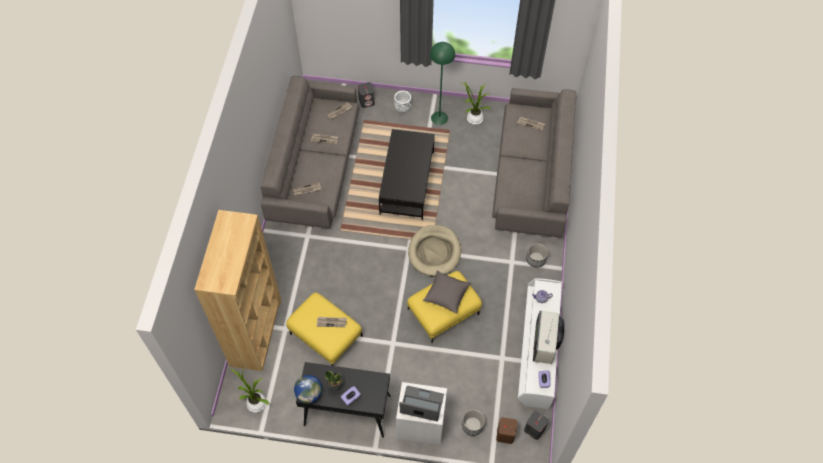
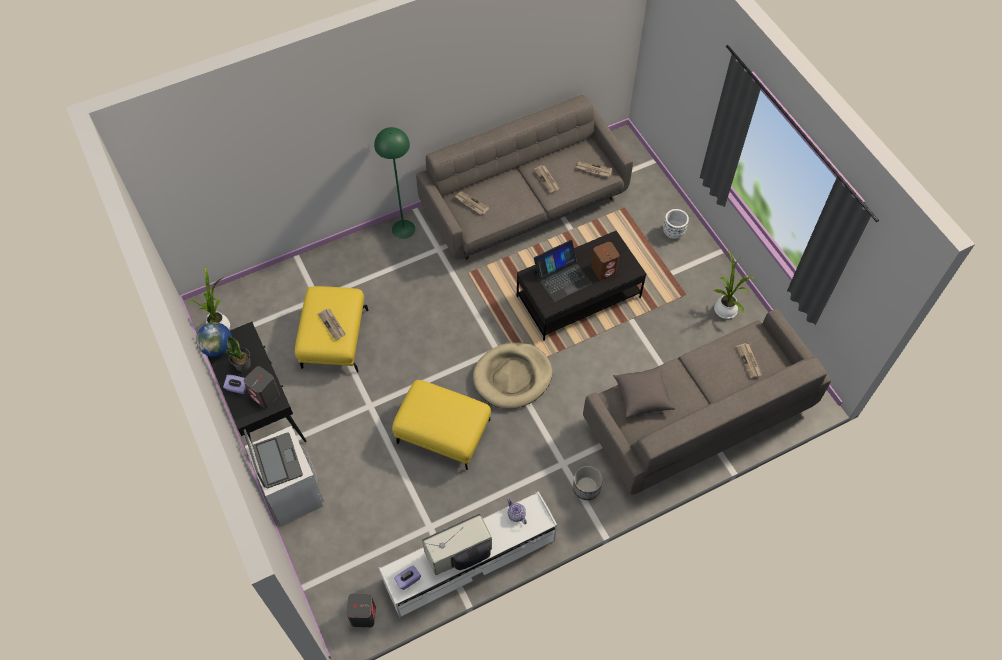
camera: 55 degrees right, 0 degrees up
brown bookcase [194,210,282,371] -> none
grey speaker [358,82,375,108] -> grey speaker moved to [243,366,280,408]
grey pillow [423,271,471,314] -> grey pillow moved to [613,366,675,418]
green floor lamp [430,42,455,125] -> green floor lamp moved to [374,127,415,239]
planter [462,409,485,436] -> none
brown speaker [496,417,517,444] -> brown speaker moved to [591,242,619,280]
none -> laptop [534,240,592,302]

